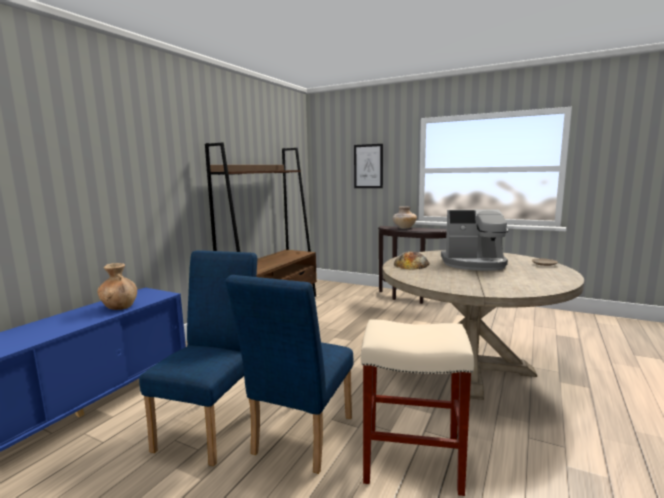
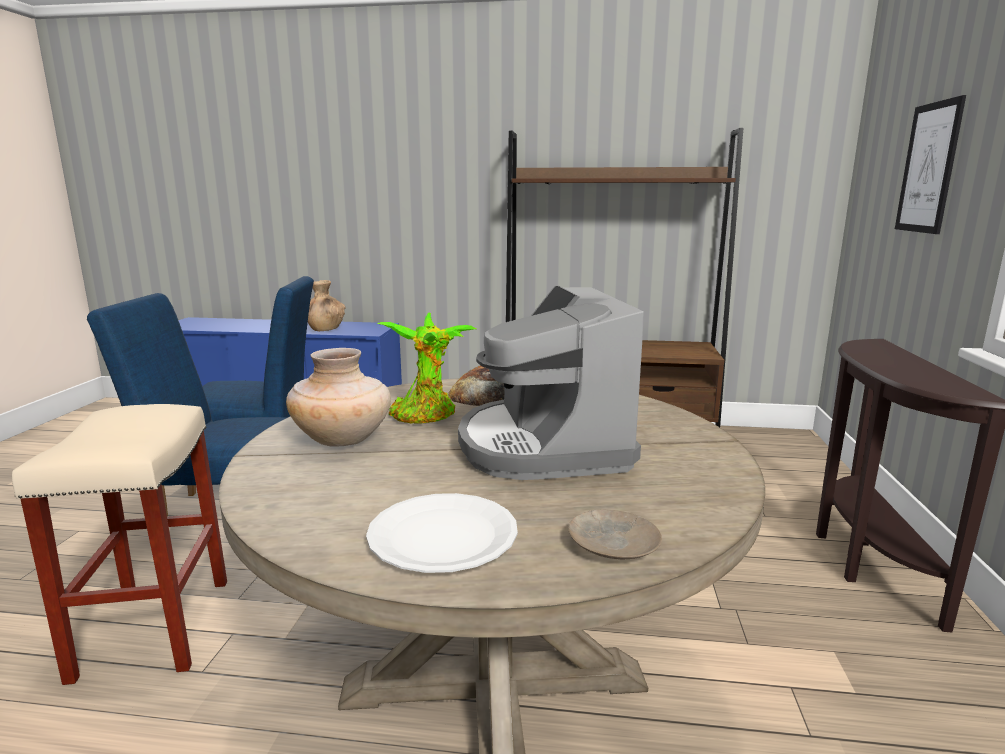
camera: 70 degrees right, 5 degrees up
beige vase [393,206,417,229] -> beige vase moved to [286,348,391,447]
none -> white plate [366,493,518,573]
none -> potted plant [377,313,476,424]

